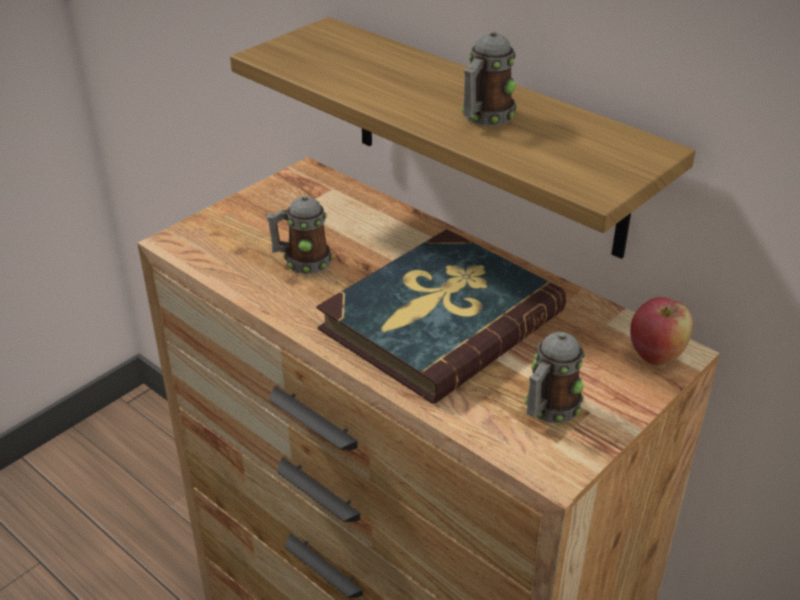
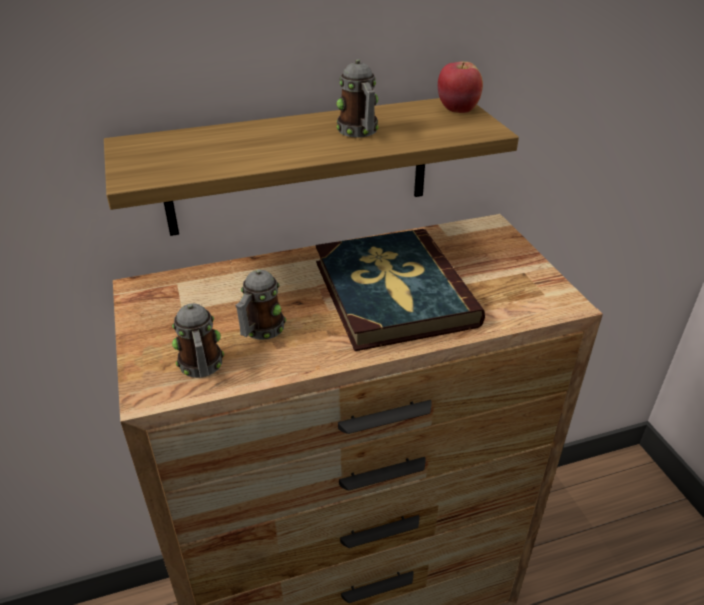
camera: 60 degrees left, 0 degrees up
mug [525,332,585,423] -> mug moved to [172,303,224,378]
apple [630,297,693,365] -> apple moved to [438,62,483,113]

